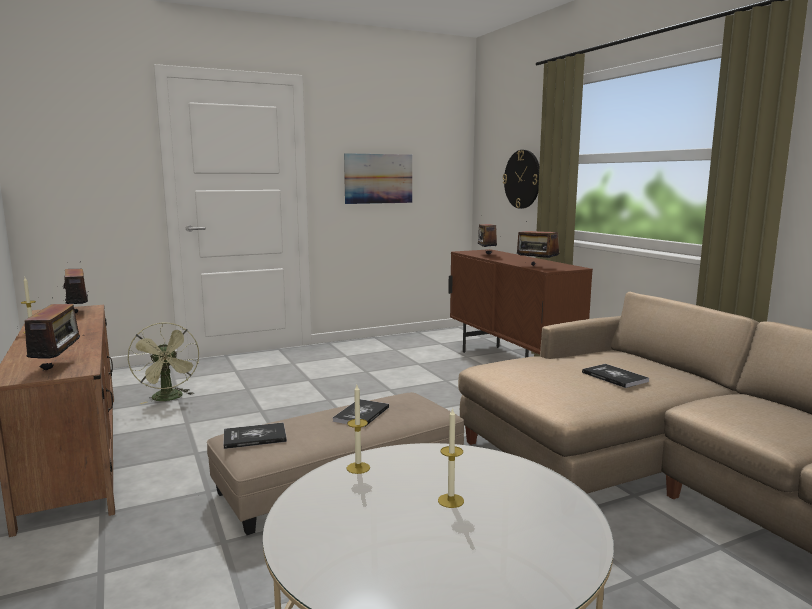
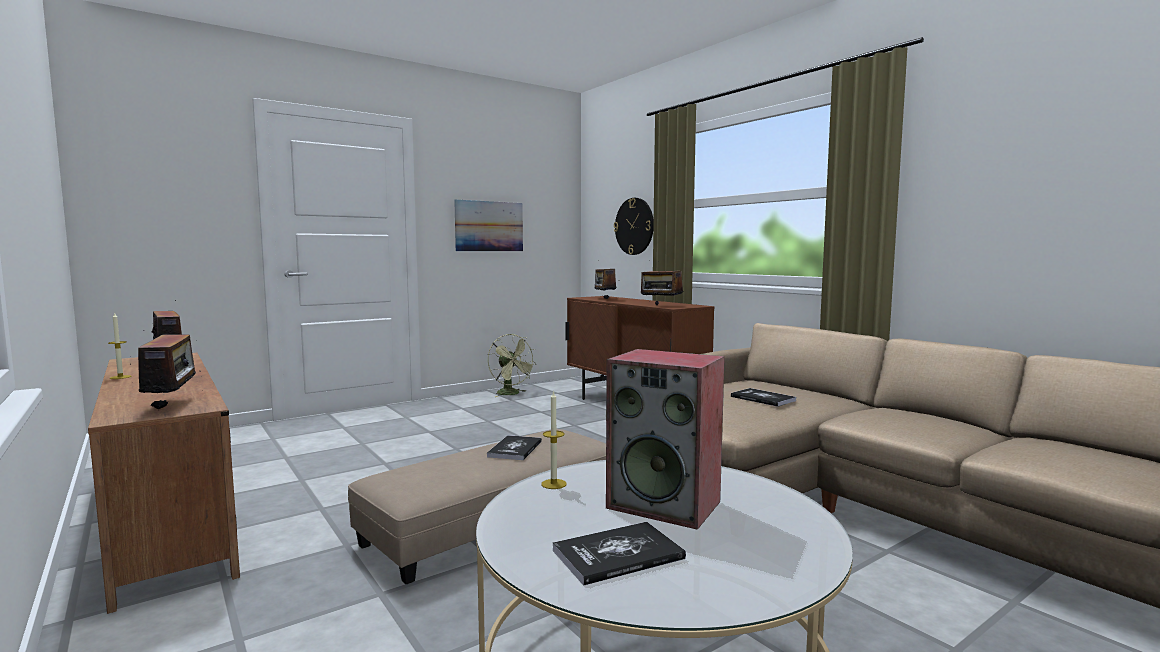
camera: 10 degrees left, 5 degrees down
green fan [128,322,199,404] -> green fan moved to [488,334,537,397]
book [224,422,287,449] -> book moved to [553,522,686,586]
candle [438,408,464,508] -> speaker [606,349,725,530]

